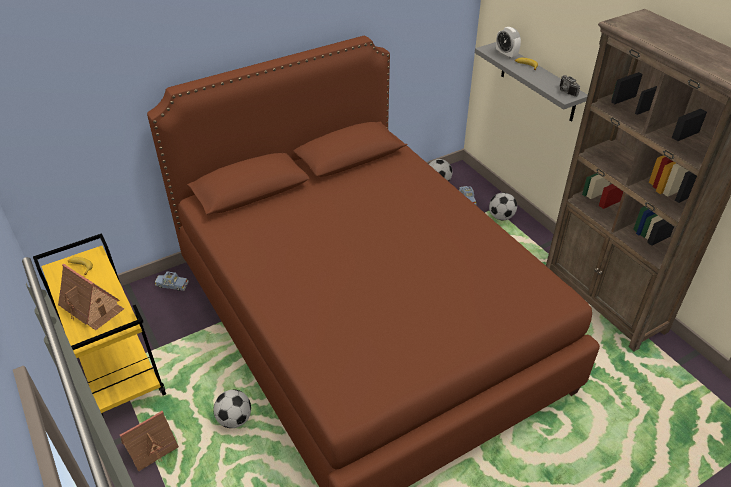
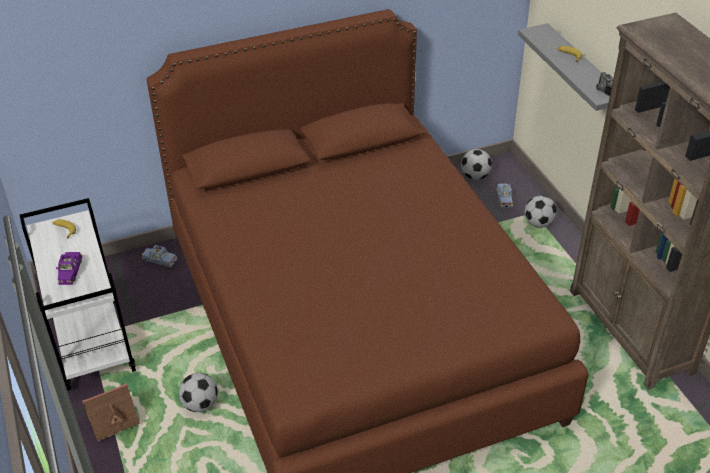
camera: 10 degrees right, 0 degrees up
yellow cart [33,233,166,418] -> white cart [20,198,136,391]
toy house [58,264,124,330] -> purple toy car [56,252,82,285]
alarm clock [496,27,521,59] -> none

